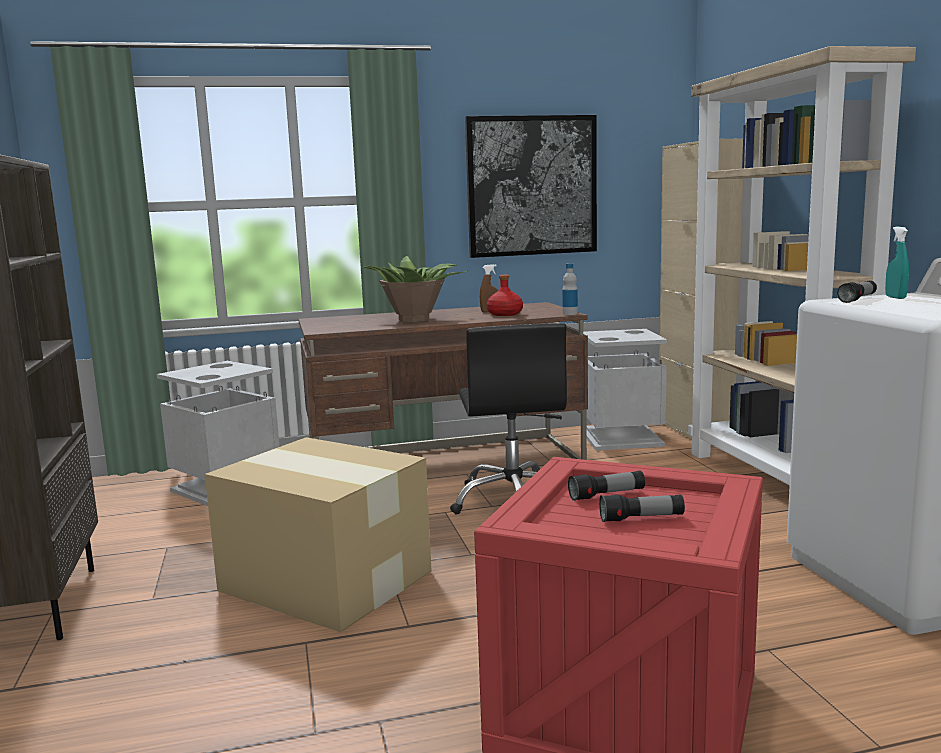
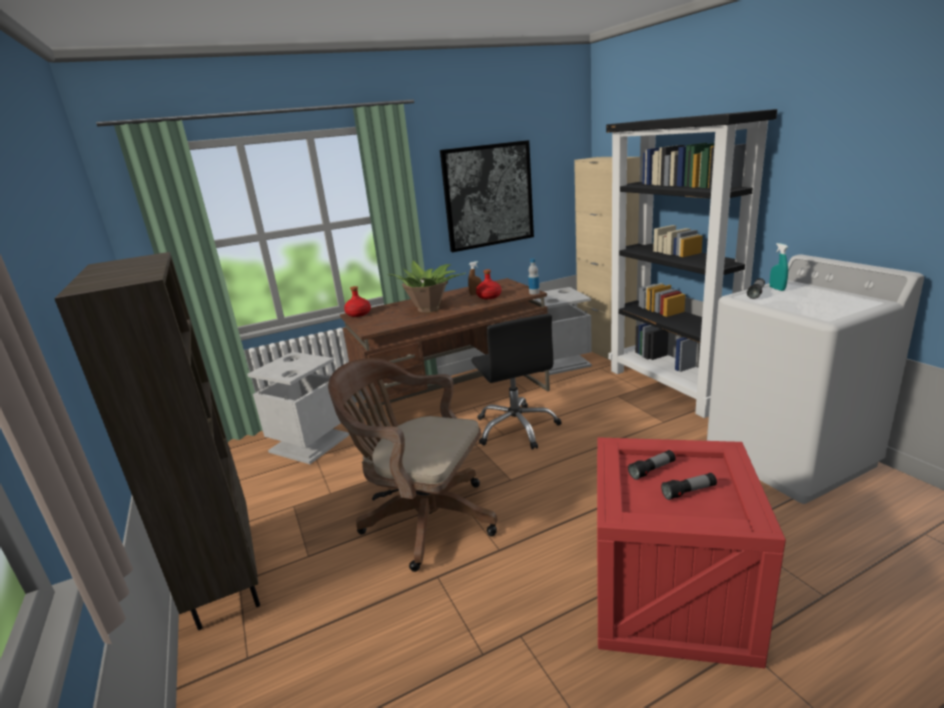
camera: 10 degrees left, 10 degrees up
cardboard box [205,437,432,632] -> brown office chair [328,358,497,572]
beige bookcase [688,46,916,485] -> black bookcase [606,109,777,418]
none -> red bottle [344,286,371,317]

